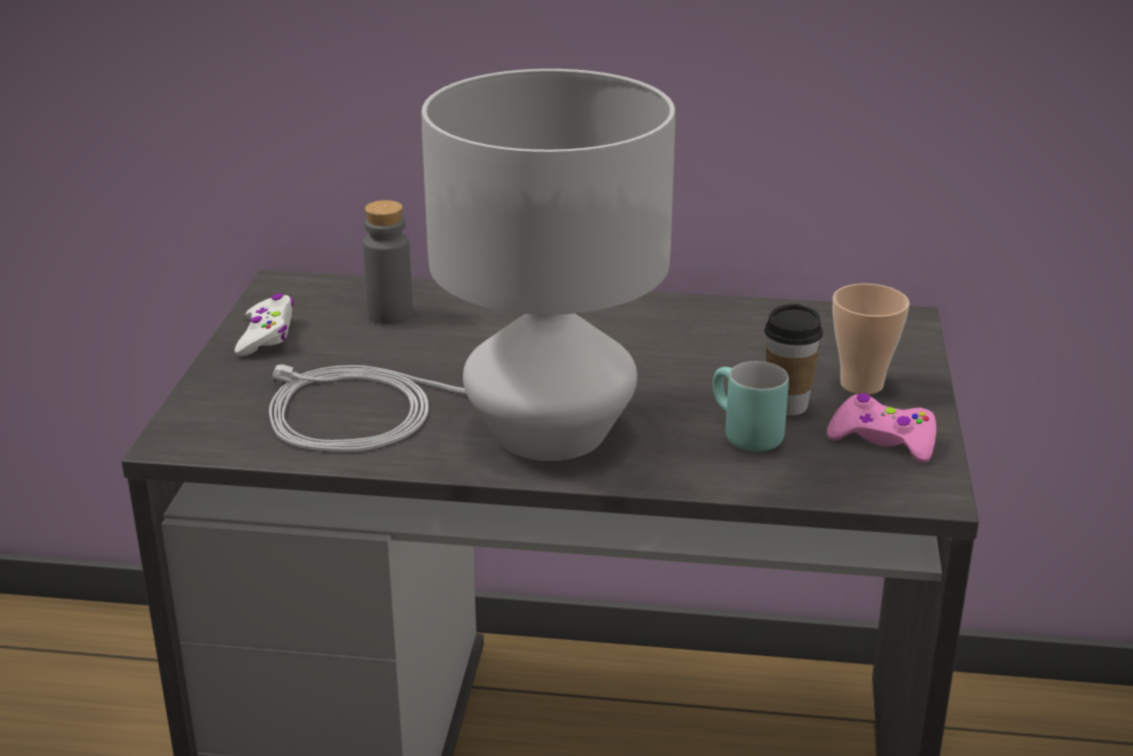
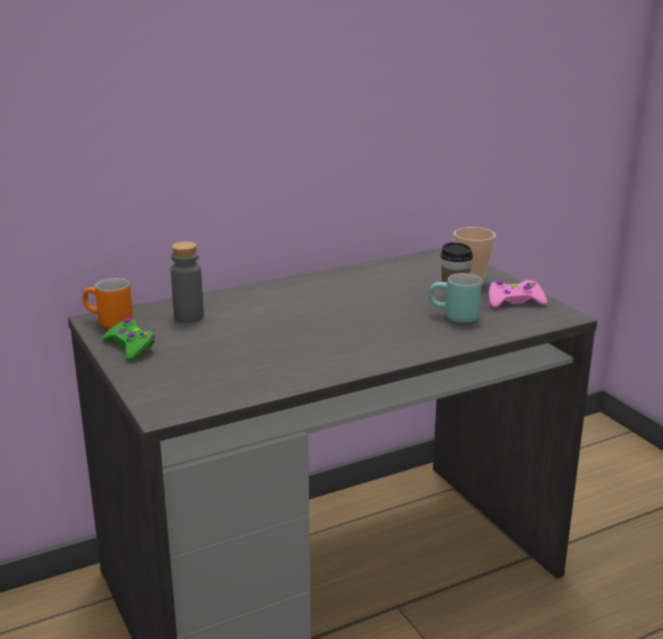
camera: 35 degrees left, 5 degrees down
white game controller [235,293,294,356] -> green game controller [102,318,155,361]
grey table lamp [269,69,675,461] -> none
none -> orange mug [82,278,133,329]

